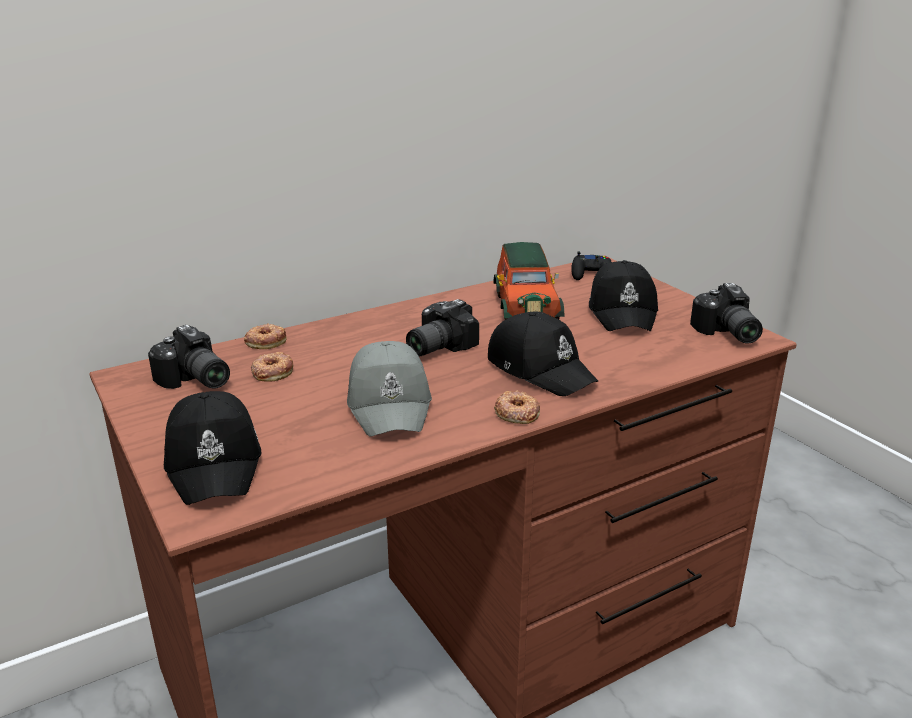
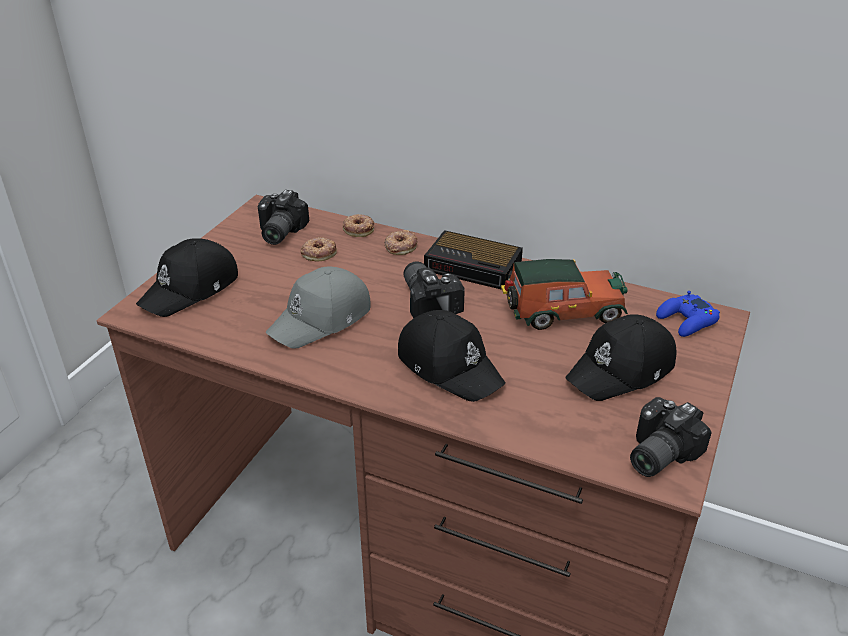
camera: 55 degrees right, 10 degrees up
camera [406,299,479,356] -> camera turned 60 degrees clockwise [404,261,465,319]
black cap [488,312,598,396] -> black cap turned 60 degrees counterclockwise [398,310,505,402]
toy car [493,242,564,320] -> toy car turned 150 degrees counterclockwise [501,259,628,330]
donut [494,390,540,424] -> donut moved to [384,230,418,255]
black game controller [571,252,611,280] -> blue game controller [656,291,720,337]
none -> alarm clock [424,230,523,290]

